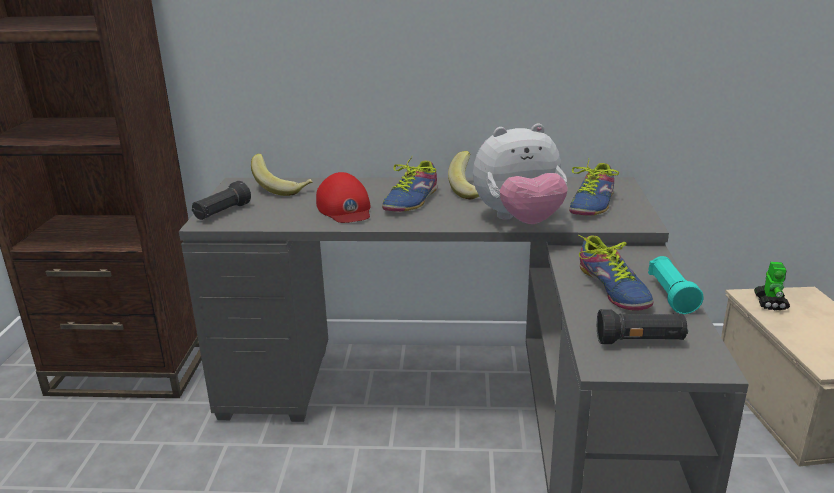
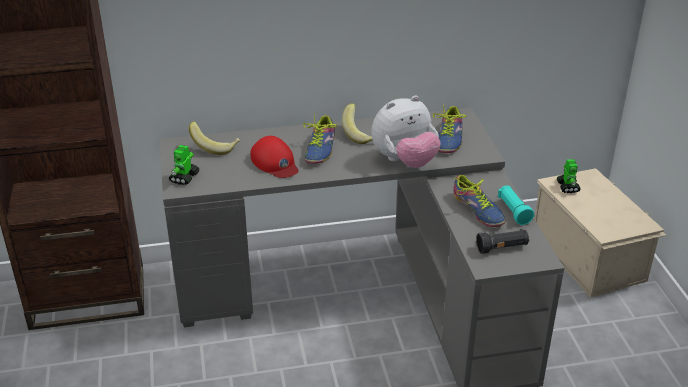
camera: 15 degrees left, 10 degrees up
black flashlight [192,181,251,220] -> toy robot [168,145,199,185]

